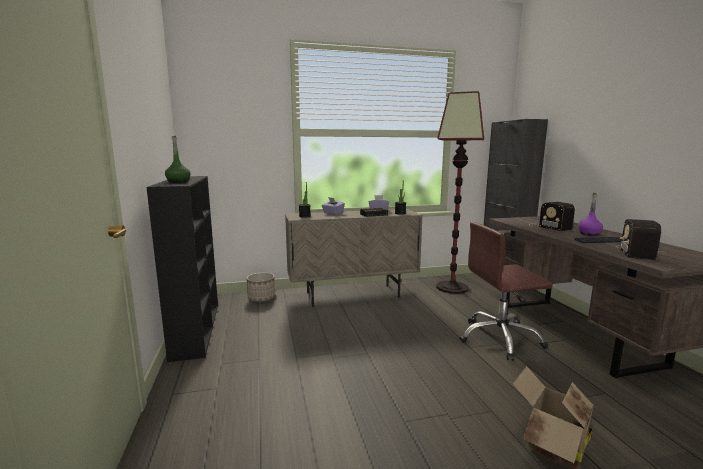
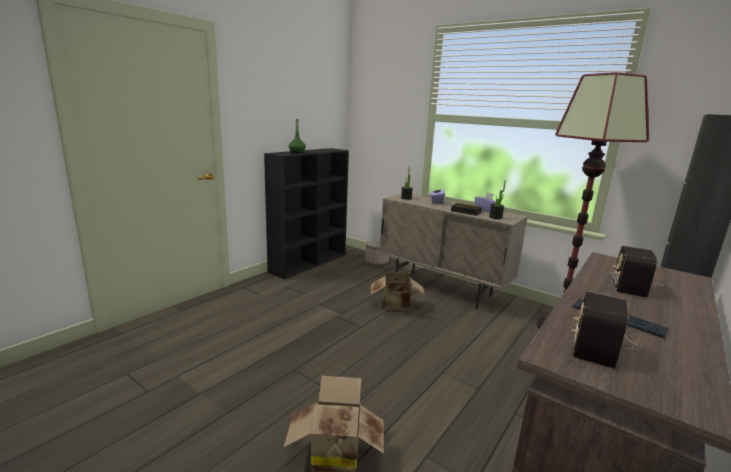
camera: 50 degrees right, 5 degrees up
brown office chair [459,222,553,361] -> none
purple bottle [578,193,603,236] -> none
radio [616,219,666,260] -> radio turned 45 degrees counterclockwise [572,292,645,369]
none -> cardboard box [371,272,426,311]

